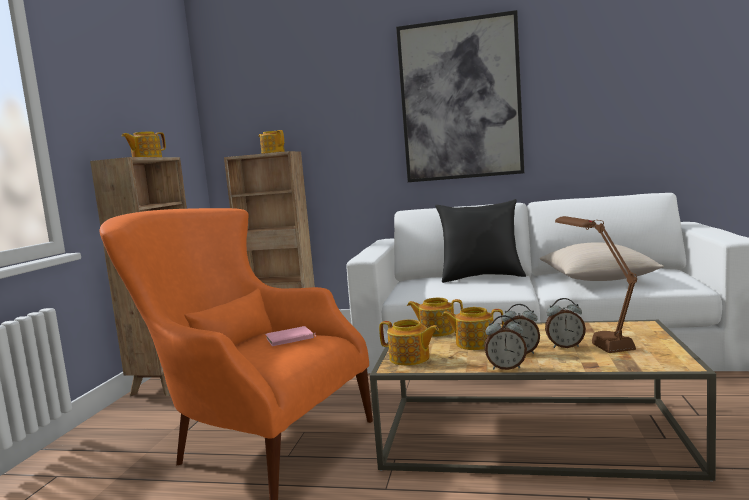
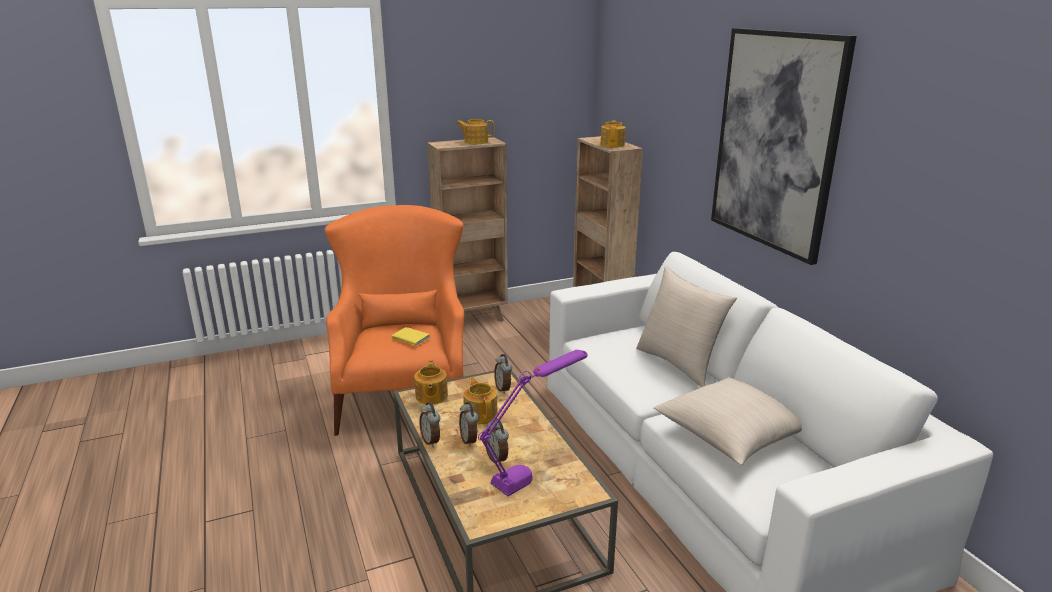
camera: 55 degrees right, 15 degrees up
pink book [265,326,316,346] -> yellow book [392,327,430,347]
teapot [407,298,463,337] -> alarm clock [494,354,512,394]
black pillow [435,199,526,283] -> beige pillow [636,266,737,387]
brown table lamp [555,216,637,353] -> purple table lamp [478,350,587,496]

